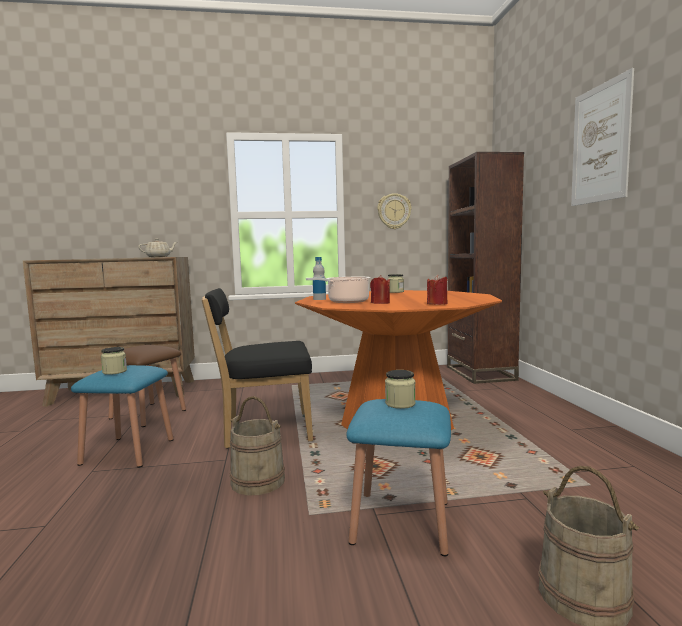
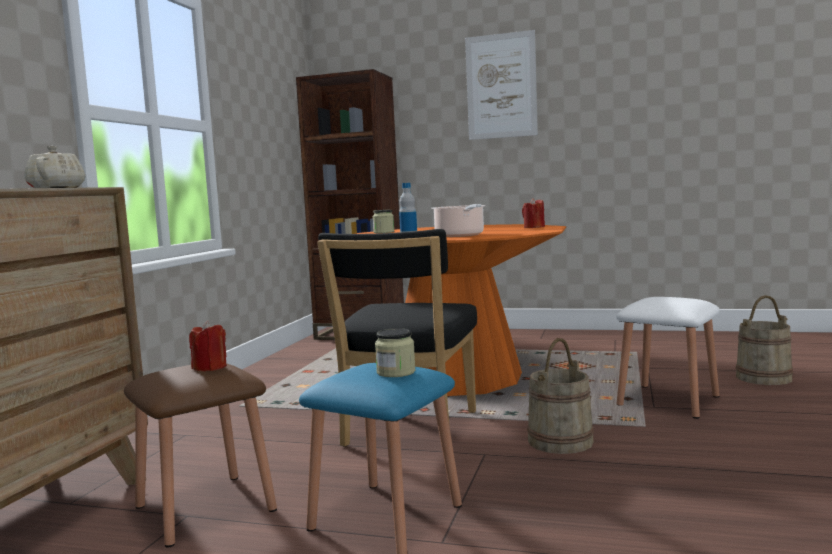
camera: 65 degrees left, 0 degrees up
blue stool [346,399,451,556] -> white stool [617,297,720,419]
red candle [370,275,390,304] -> red candle moved to [189,321,227,371]
wall clock [377,193,412,229] -> none
jar [385,370,416,409] -> none

